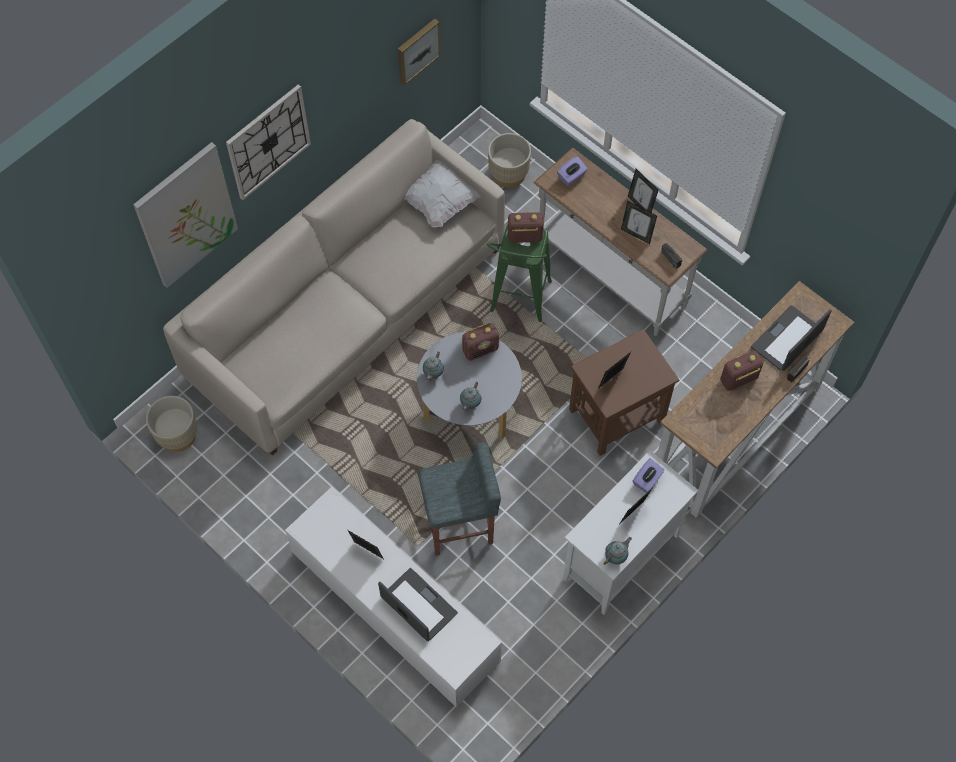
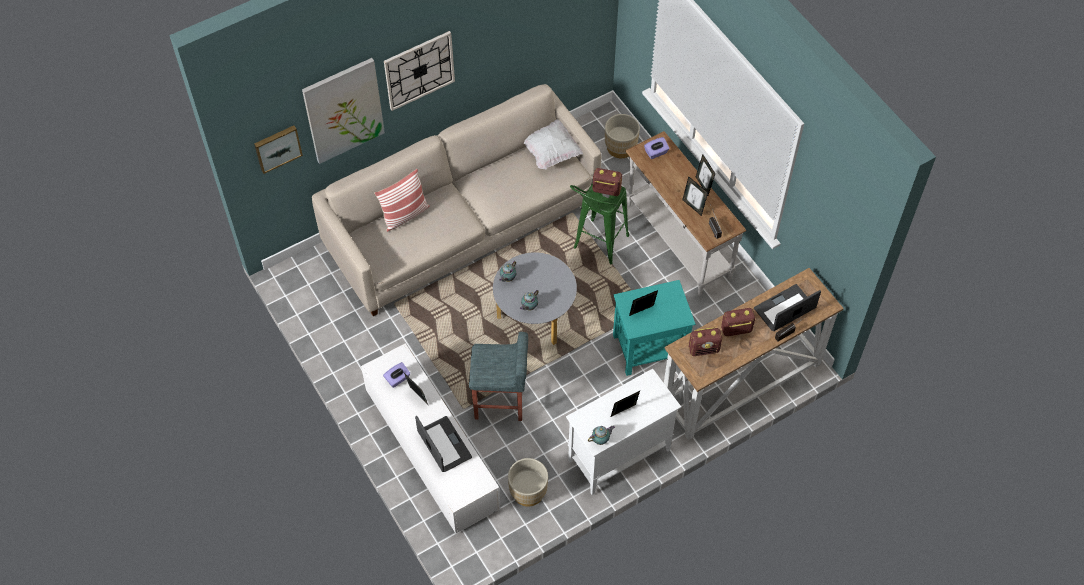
camera: 15 degrees right, 5 degrees down
beige planter [146,396,197,452] -> beige planter moved to [508,458,548,507]
picture [398,19,441,85] -> picture moved to [254,126,303,174]
radio [462,323,499,361] -> radio moved to [689,327,722,356]
brown side table [569,329,680,456] -> turquoise side table [613,280,696,376]
purple tissue box [633,458,664,493] -> purple tissue box moved to [383,362,410,388]
none -> pillow [374,169,430,232]

